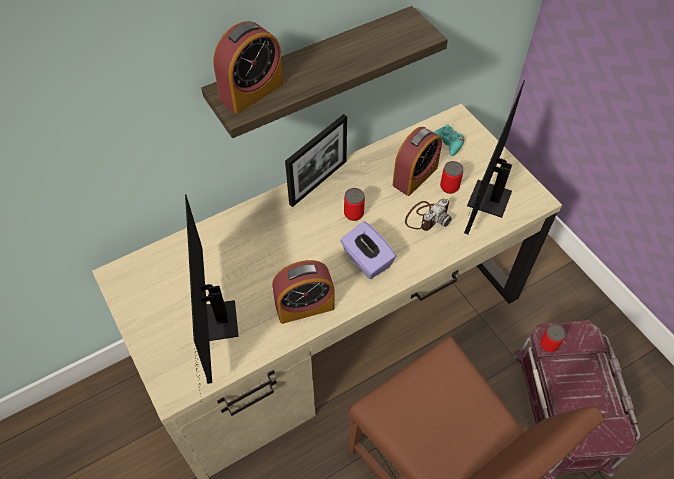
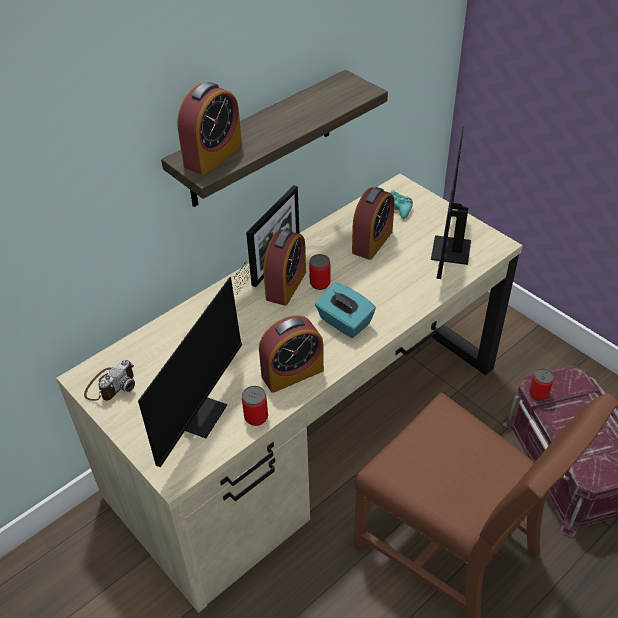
camera: 10 degrees left, 10 degrees down
monitor [185,195,239,390] -> monitor turned 135 degrees counterclockwise [138,258,258,467]
purple tissue box [340,221,396,279] -> turquoise tissue box [315,282,376,338]
camera [405,198,452,231] -> camera moved to [84,360,135,401]
can [440,161,463,194] -> can moved to [242,386,268,426]
none -> alarm clock [263,229,306,306]

